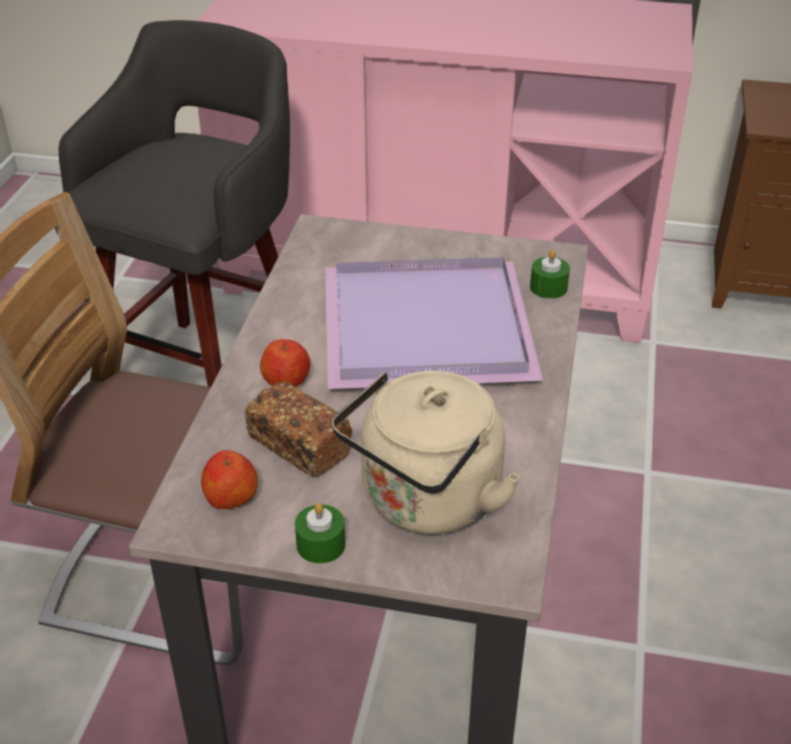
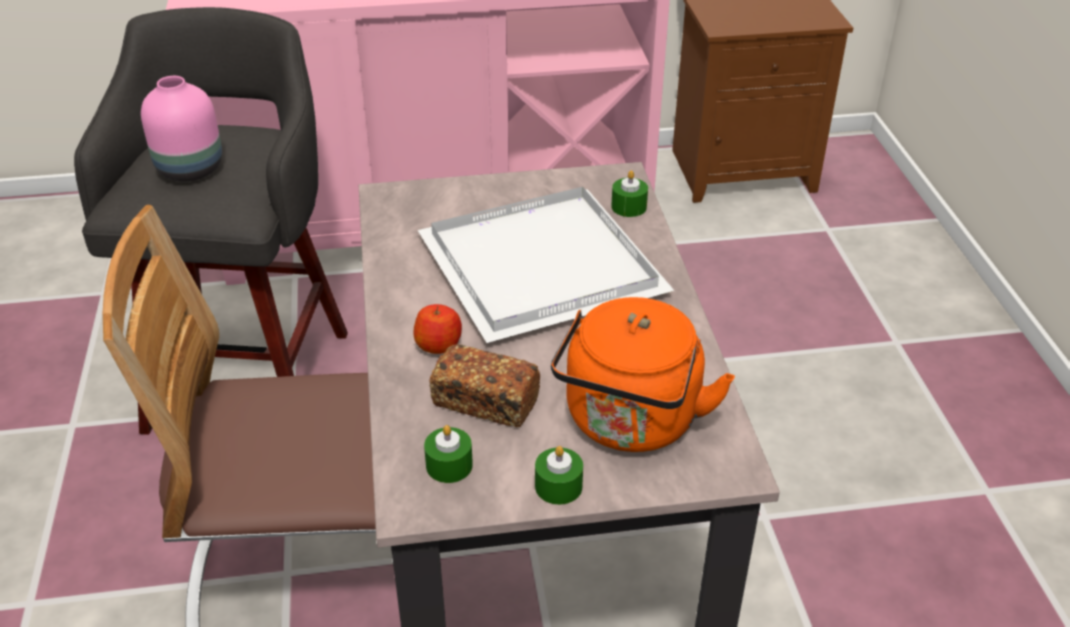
camera: 20 degrees left, 0 degrees up
apple [201,450,258,509] -> green candle [424,425,473,483]
purple tray [325,257,543,389] -> white tray [418,187,674,343]
beige kettle [332,370,521,534] -> orange kettle [551,297,735,452]
none -> pink vase [141,76,222,181]

